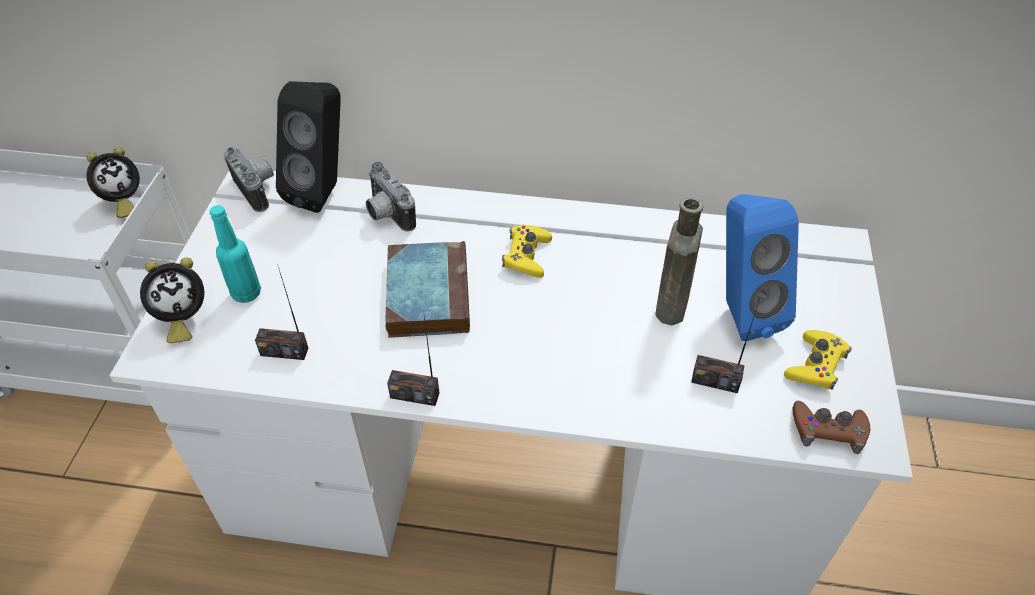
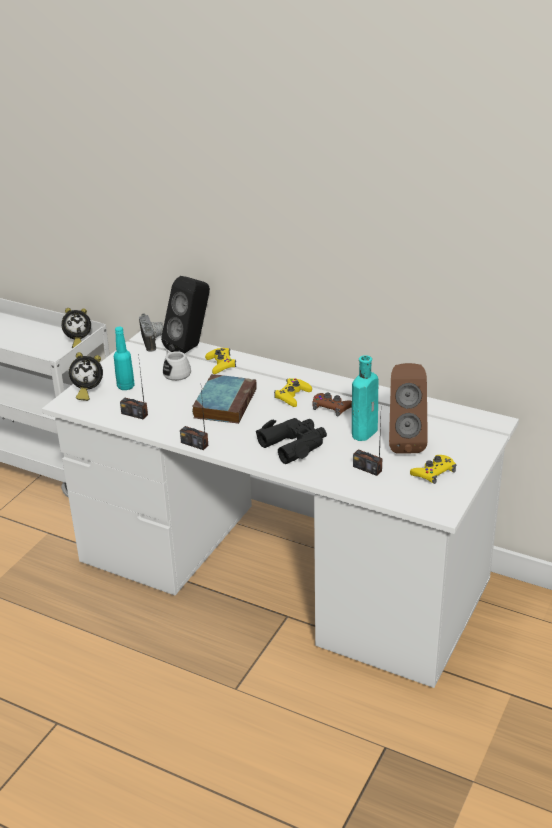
camera: 20 degrees right, 15 degrees down
camera [366,162,416,232] -> yellow game controller [205,348,236,374]
brown bottle [655,197,703,325] -> turquoise bottle [352,355,379,441]
blue speaker [726,194,799,341] -> brown speaker [389,363,428,454]
brown game controller [792,401,871,454] -> brown game controller moved to [313,393,352,416]
none -> white mug [163,350,191,381]
none -> black binoculars [256,418,327,464]

